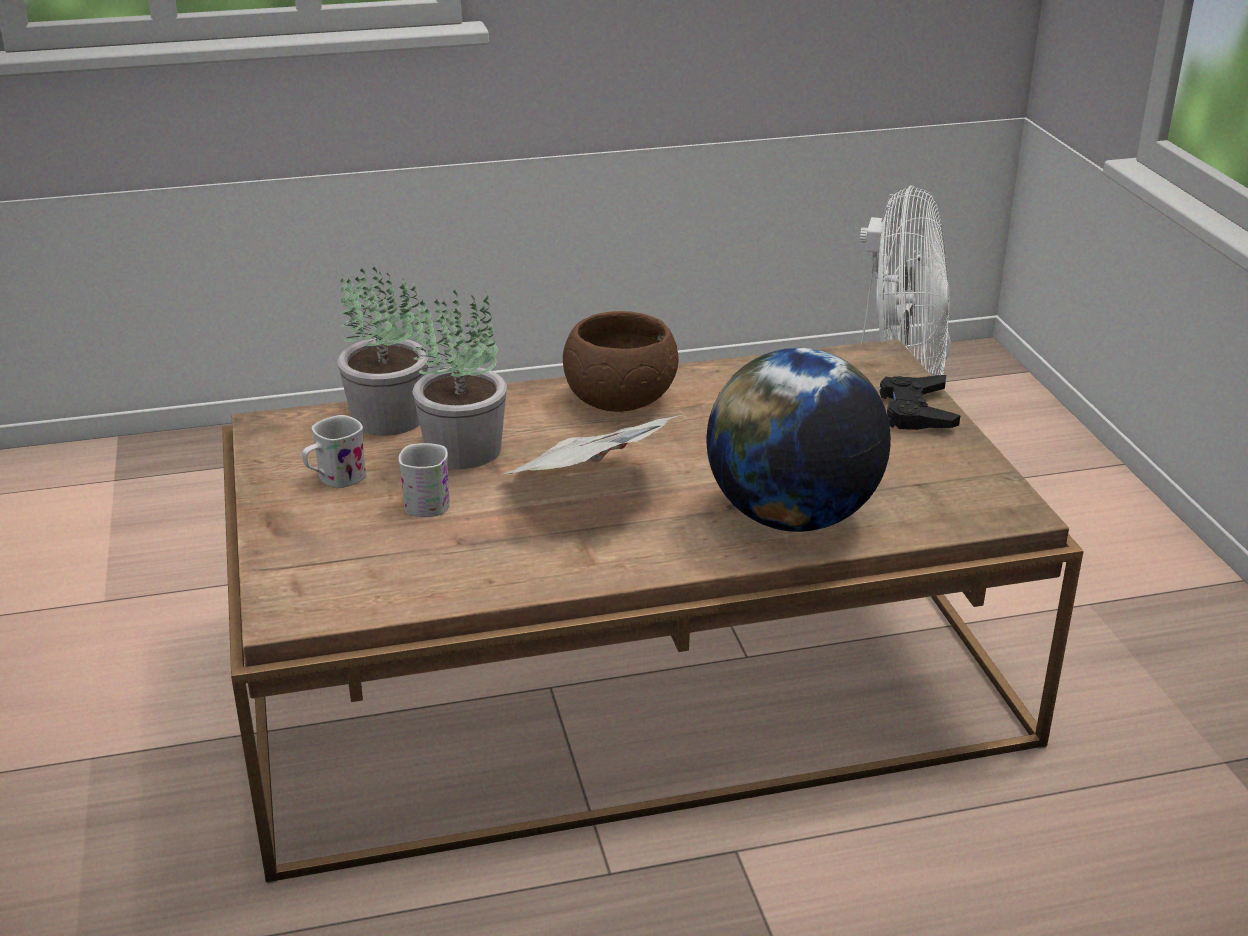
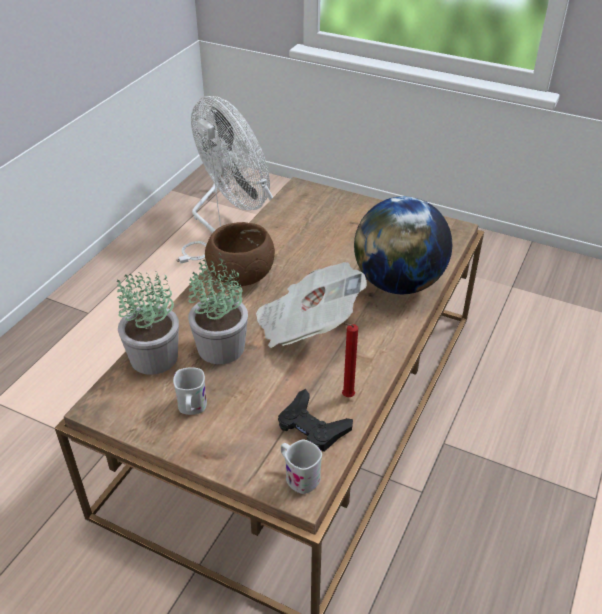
camera: 50 degrees left, 10 degrees up
white mug [398,443,450,517] -> white mug moved to [281,440,322,494]
black game controller [879,375,960,430] -> black game controller moved to [278,389,353,452]
none -> red candle [342,323,358,397]

